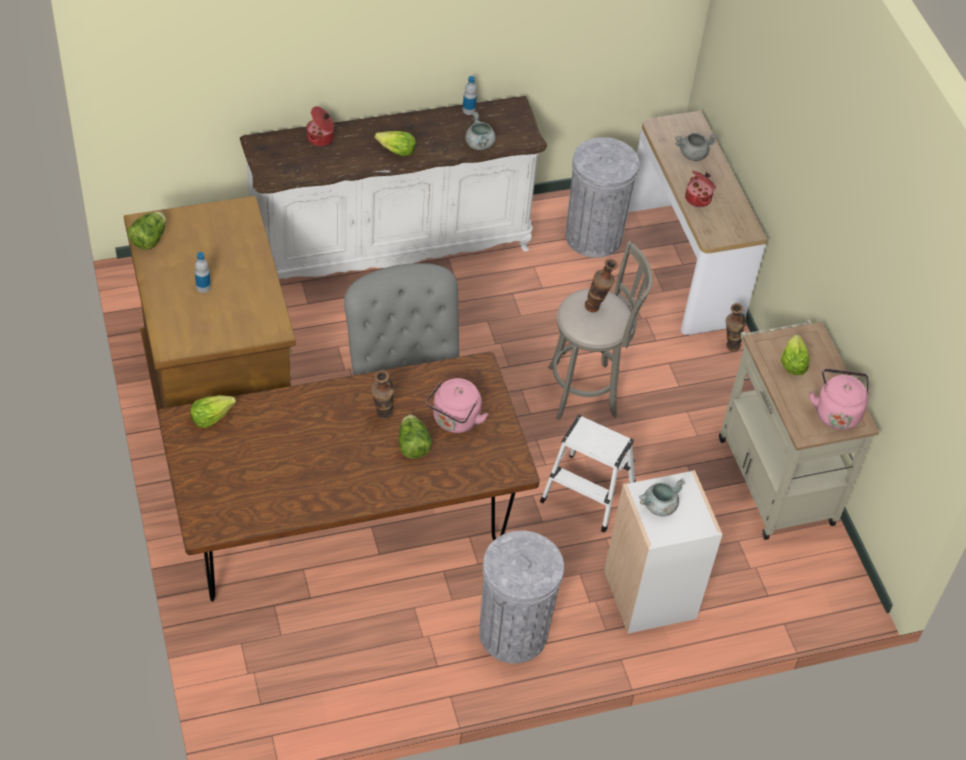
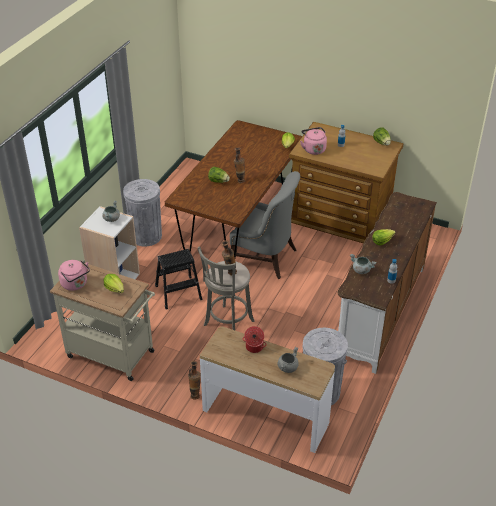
camera: 135 degrees right, 10 degrees down
cooking pot [306,106,334,146] -> none
pink kettle [426,378,488,433] -> pink kettle moved to [300,127,327,155]
white step ladder [540,415,636,533] -> black step ladder [155,249,203,310]

